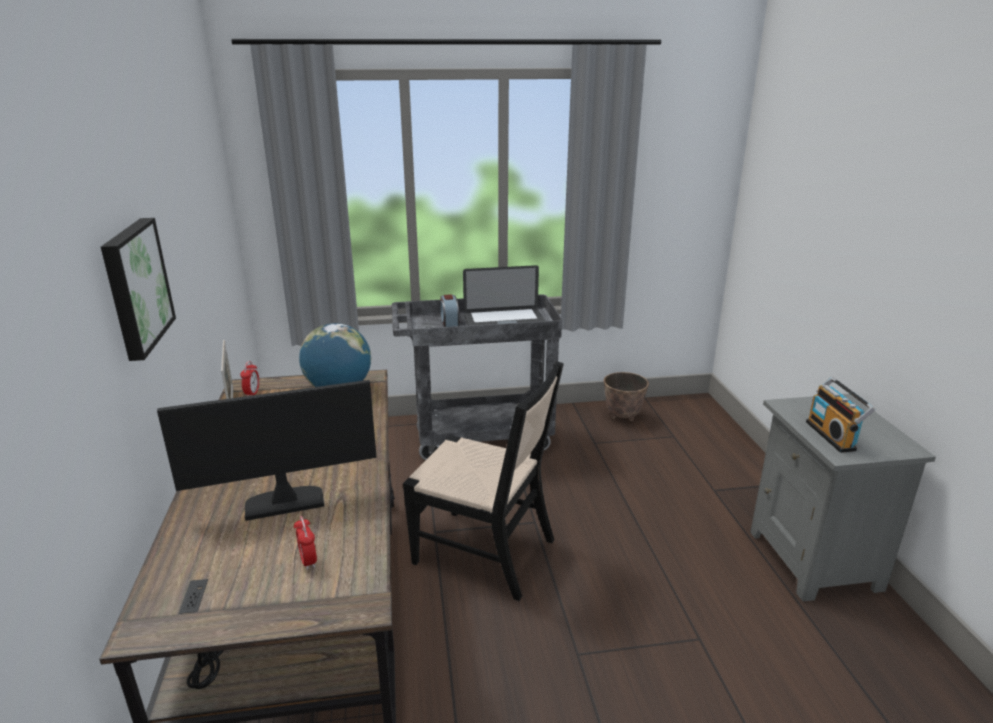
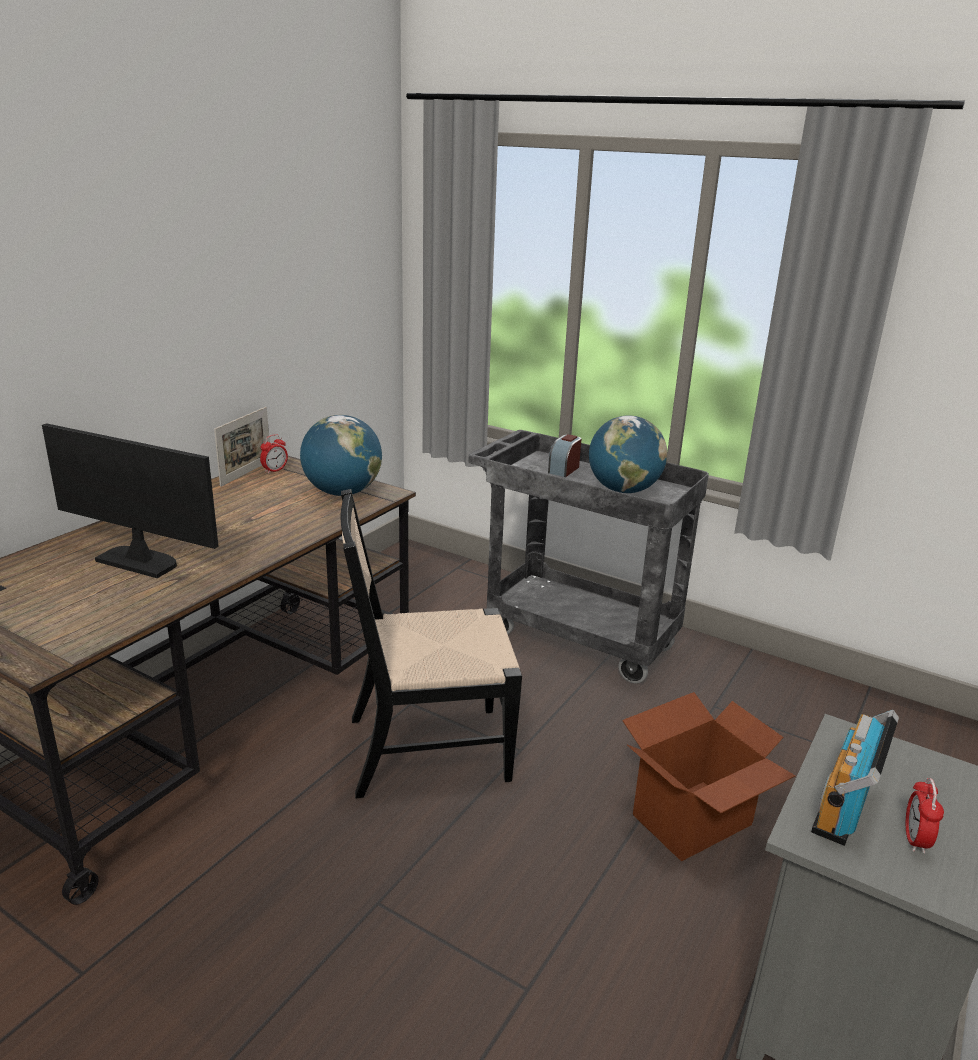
camera: 40 degrees right, 0 degrees up
picture [101,218,176,361] -> none
alarm clock [294,516,317,570] -> alarm clock moved to [906,778,944,854]
chair [403,361,564,601] -> chair turned 105 degrees clockwise [341,489,522,799]
laptop [463,265,545,326] -> globe [589,415,667,493]
planter [604,372,649,421] -> none
none -> cardboard box [622,692,795,862]

